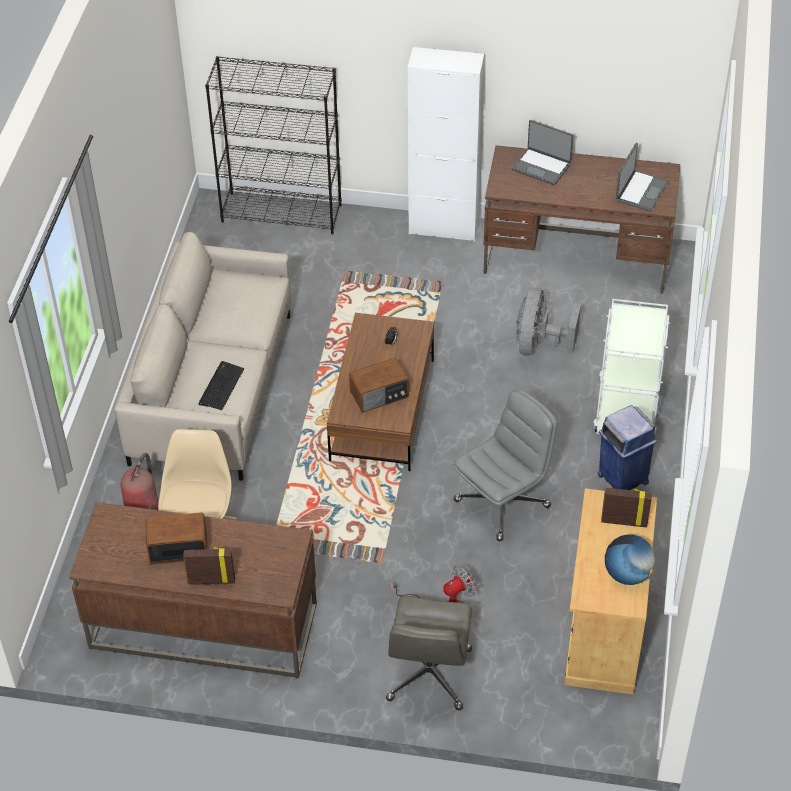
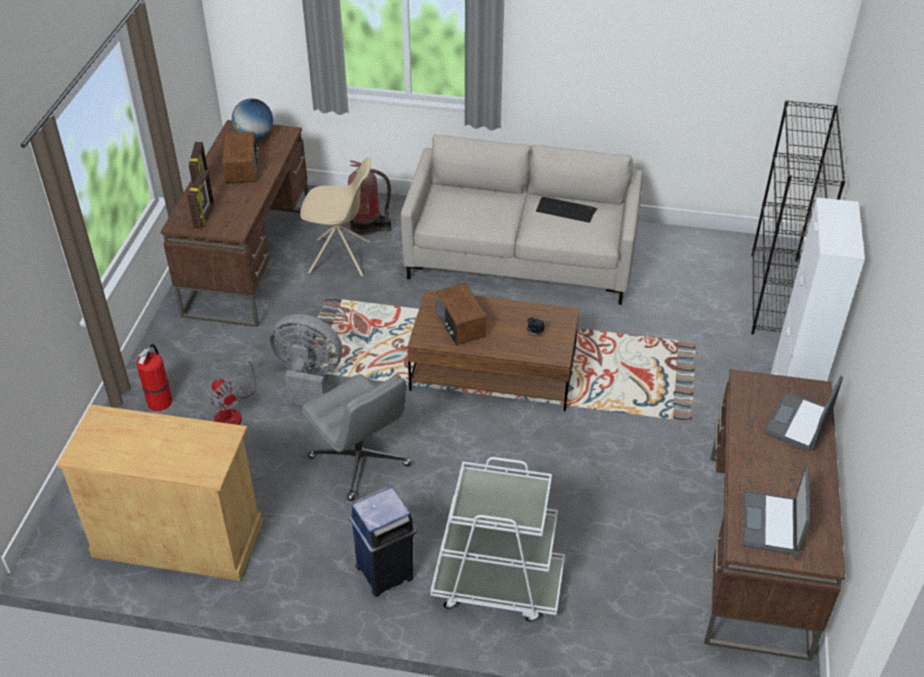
camera: 90 degrees right, 5 degrees down
keyboard [198,361,244,410] -> keyboard moved to [536,197,597,223]
grey office chair [386,596,472,710] -> fire extinguisher [136,344,172,411]
grey fan [516,288,581,356] -> grey fan moved to [270,314,342,405]
picture frame [601,488,652,528] -> picture frame moved to [187,170,214,229]
globe [605,534,655,585] -> globe moved to [232,99,273,140]
laptop [616,143,668,212] -> laptop turned 75 degrees clockwise [743,466,810,555]

